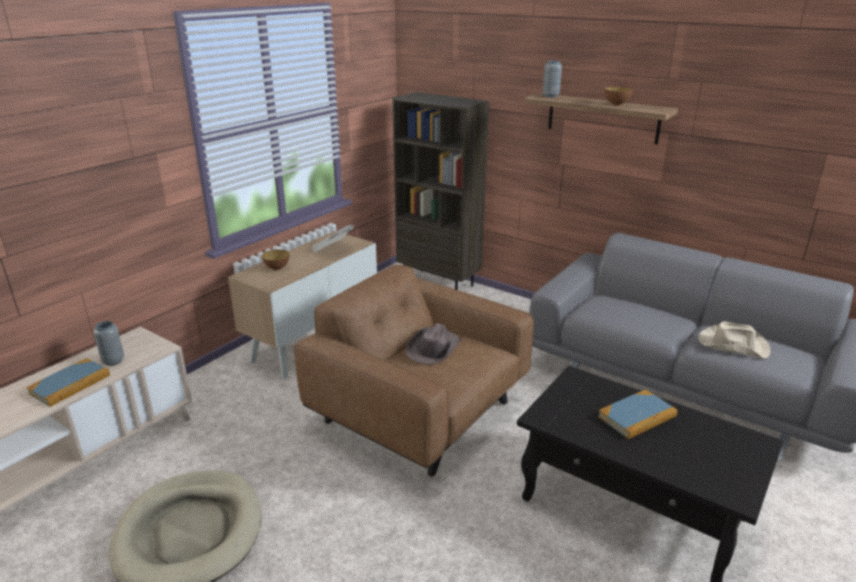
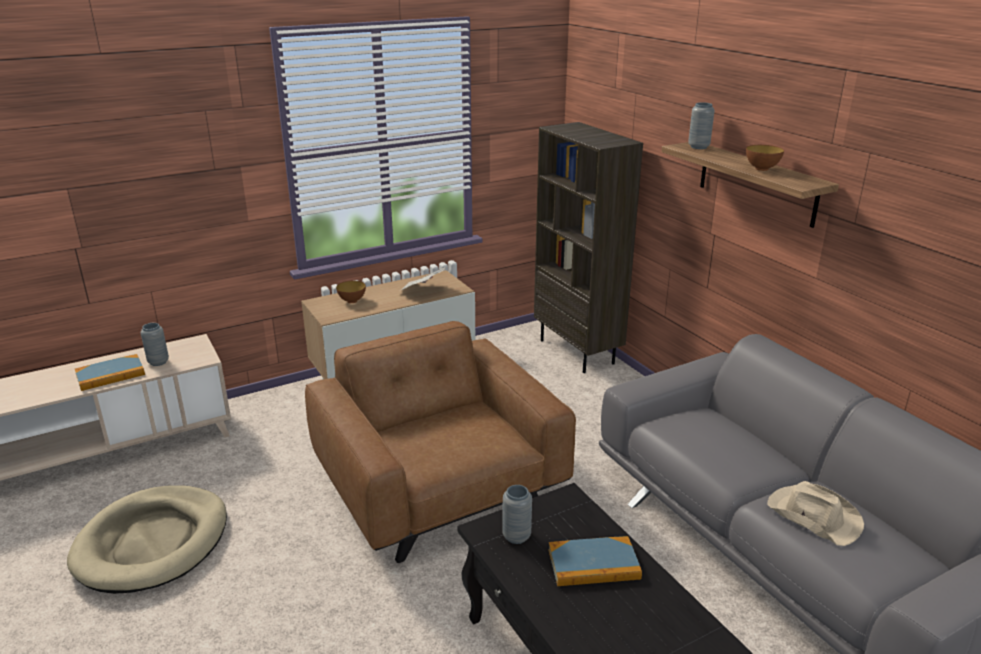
camera: 25 degrees right, 0 degrees up
brown hat [405,323,462,365] -> none
none -> grey vase [502,485,532,544]

